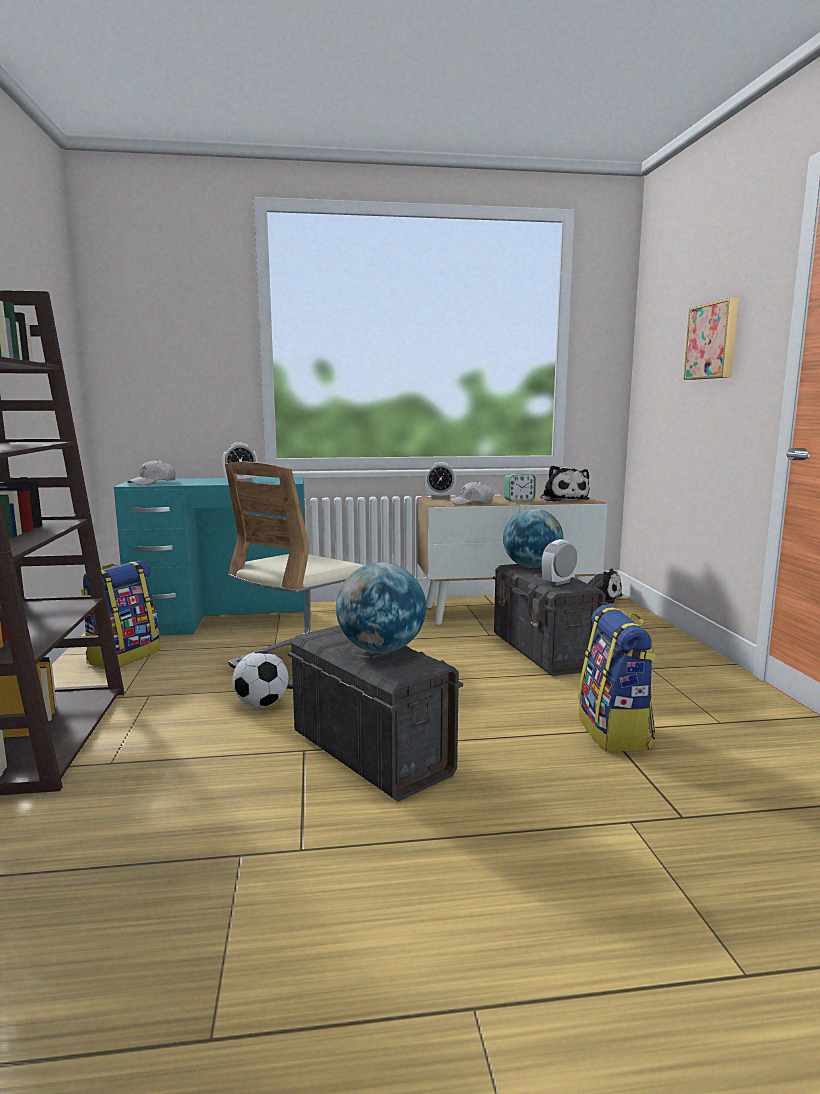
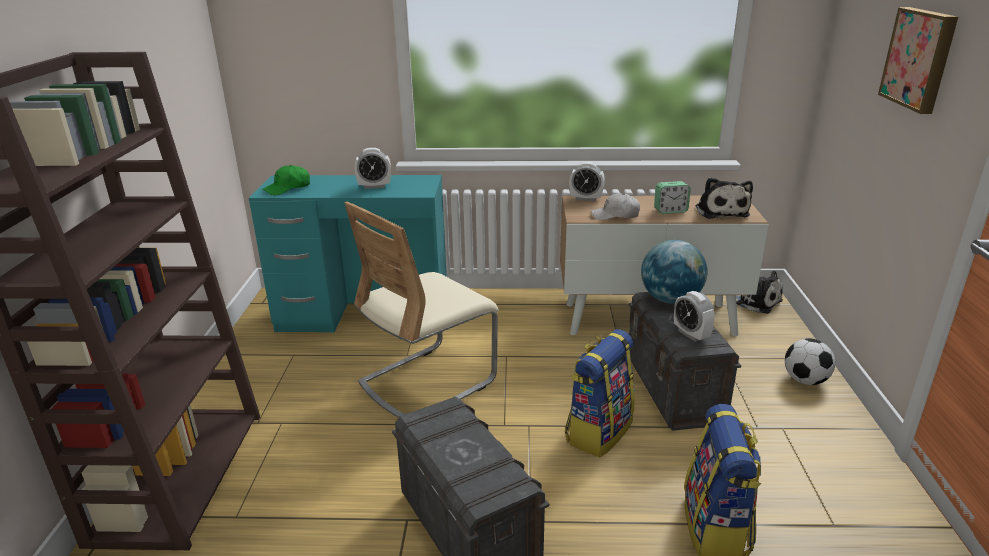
camera: 10 degrees right, 15 degrees up
backpack [81,560,160,668] -> backpack moved to [565,329,635,457]
white cap [127,459,176,485] -> green cap [263,165,310,196]
football [232,651,289,707] -> football moved to [785,338,835,385]
globe [336,562,426,653] -> none
alarm clock [542,539,577,586] -> alarm clock turned 90 degrees counterclockwise [674,291,715,342]

